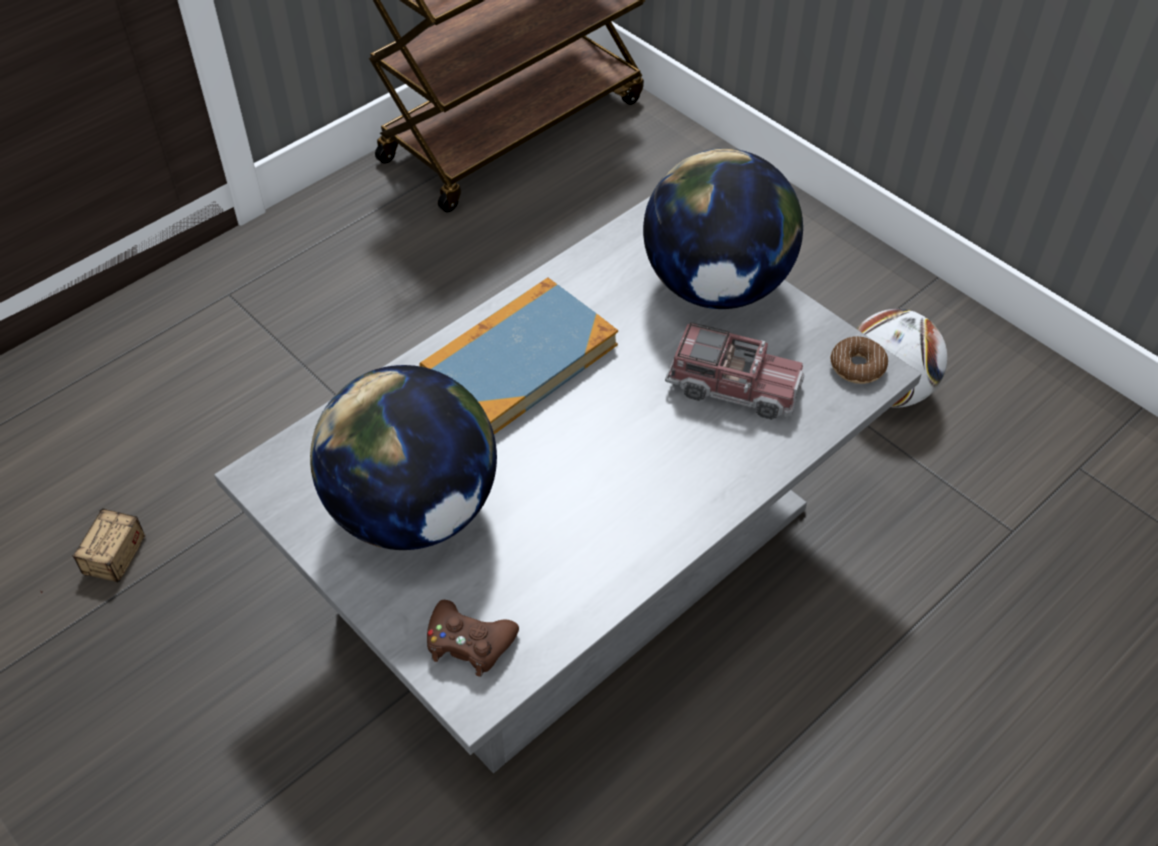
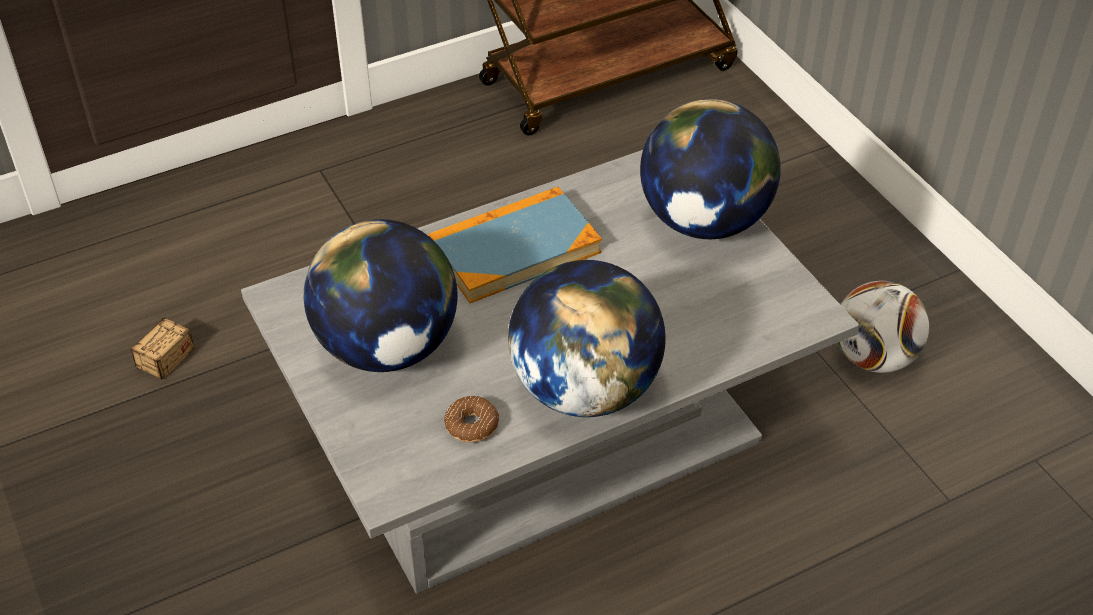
camera: 15 degrees right, 5 degrees down
brown game controller [427,600,519,677] -> none
toy truck [665,322,805,420] -> none
donut [831,336,888,384] -> donut moved to [444,395,499,443]
none -> globe [508,260,665,417]

